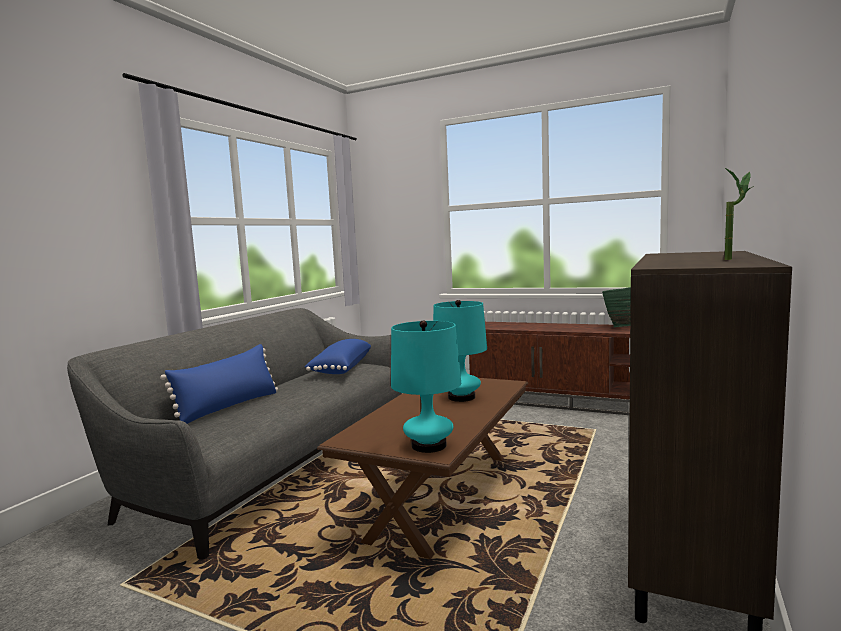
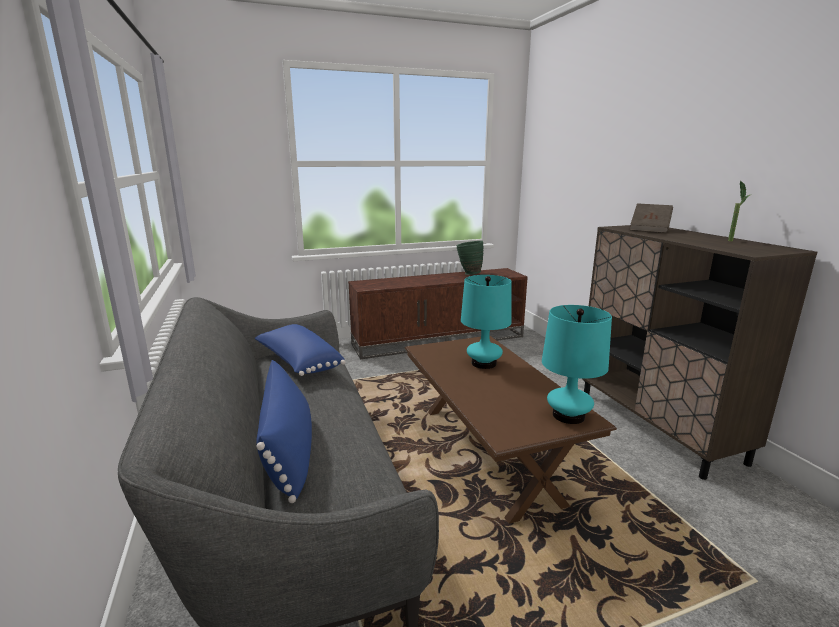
camera: 45 degrees left, 10 degrees up
none -> brown book [630,203,673,233]

